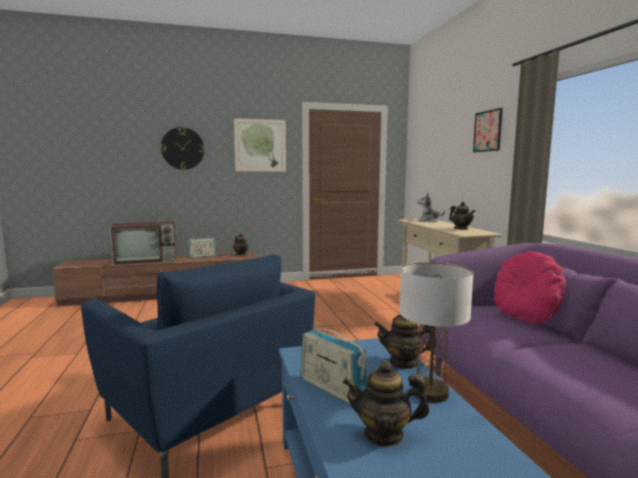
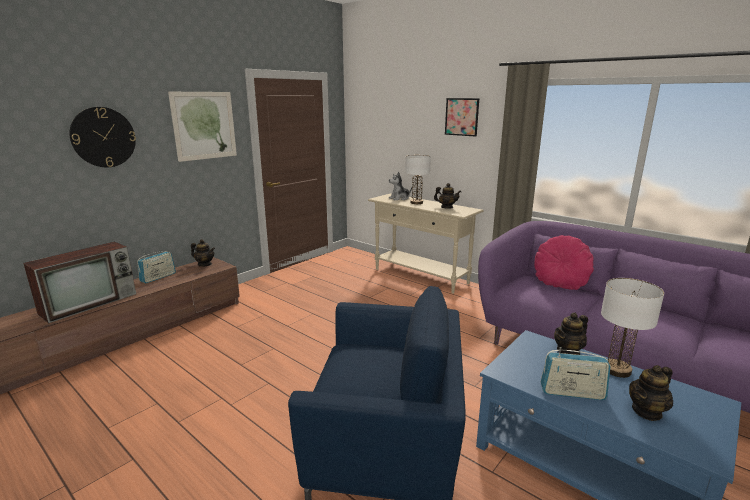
camera: 35 degrees left, 10 degrees up
none -> table lamp [405,155,431,204]

